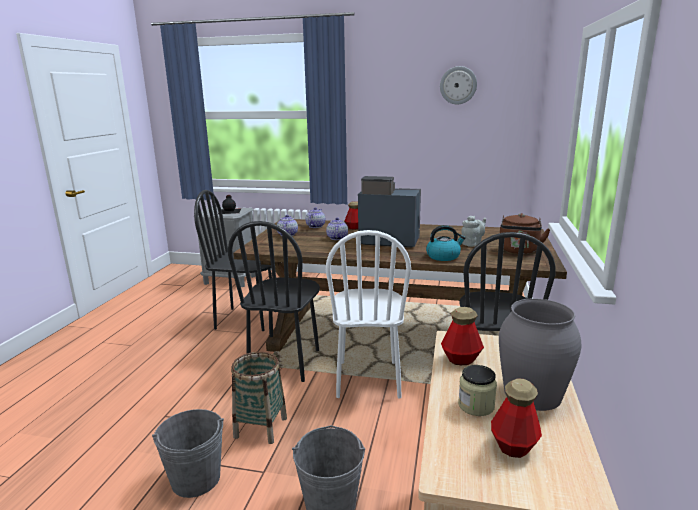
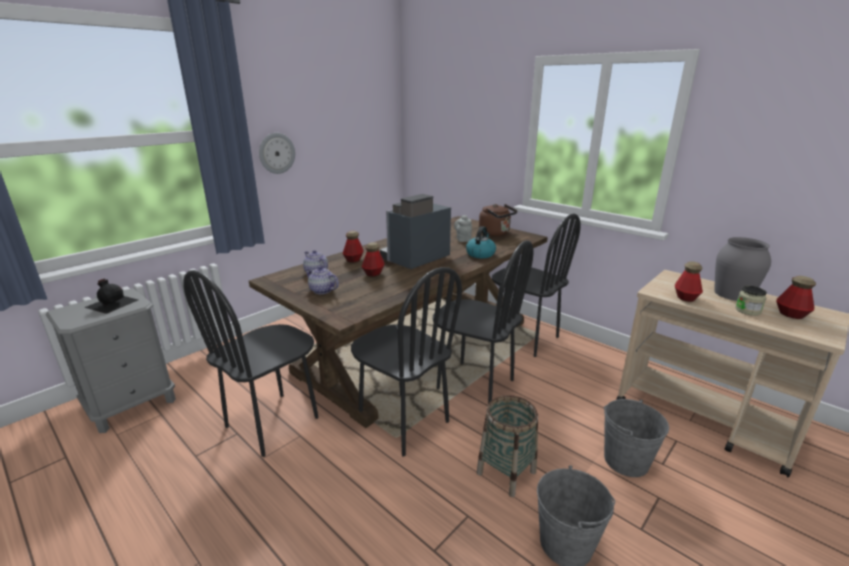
camera: 60 degrees left, 5 degrees up
teapot [326,217,348,240] -> bottle [362,242,385,277]
white chair [326,230,411,398] -> black chair [433,240,533,405]
wall clock [440,66,477,105] -> wall clock moved to [259,133,295,174]

